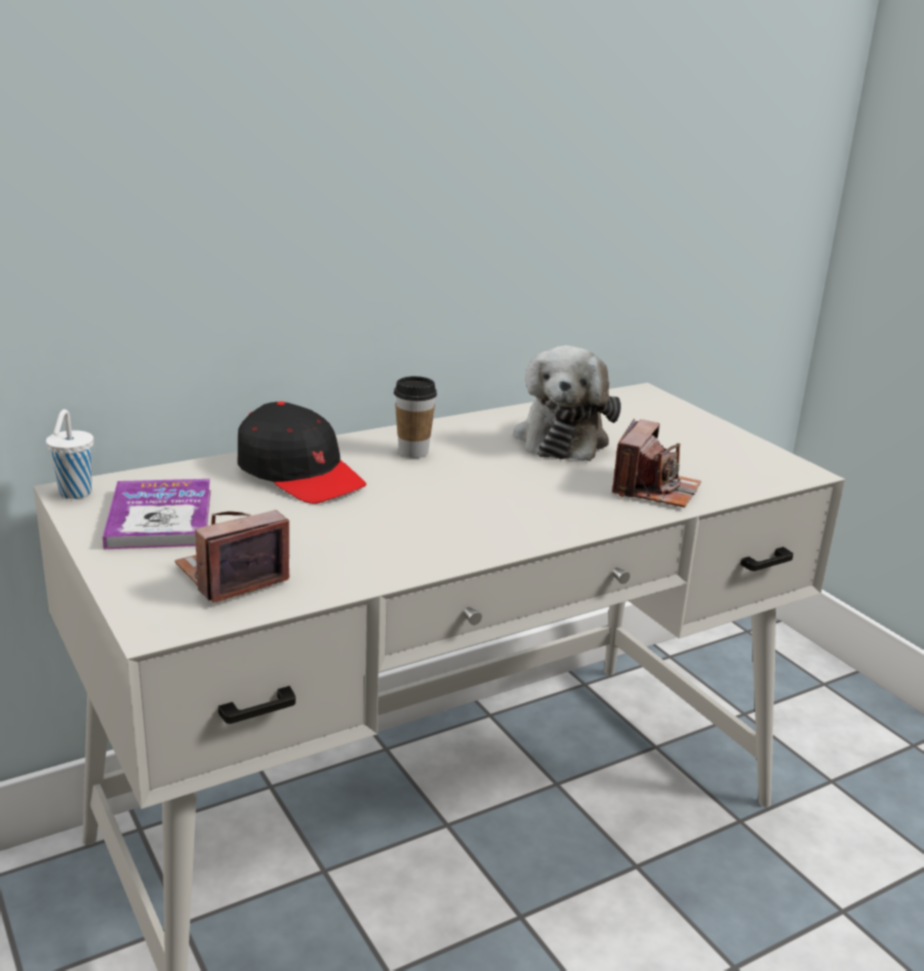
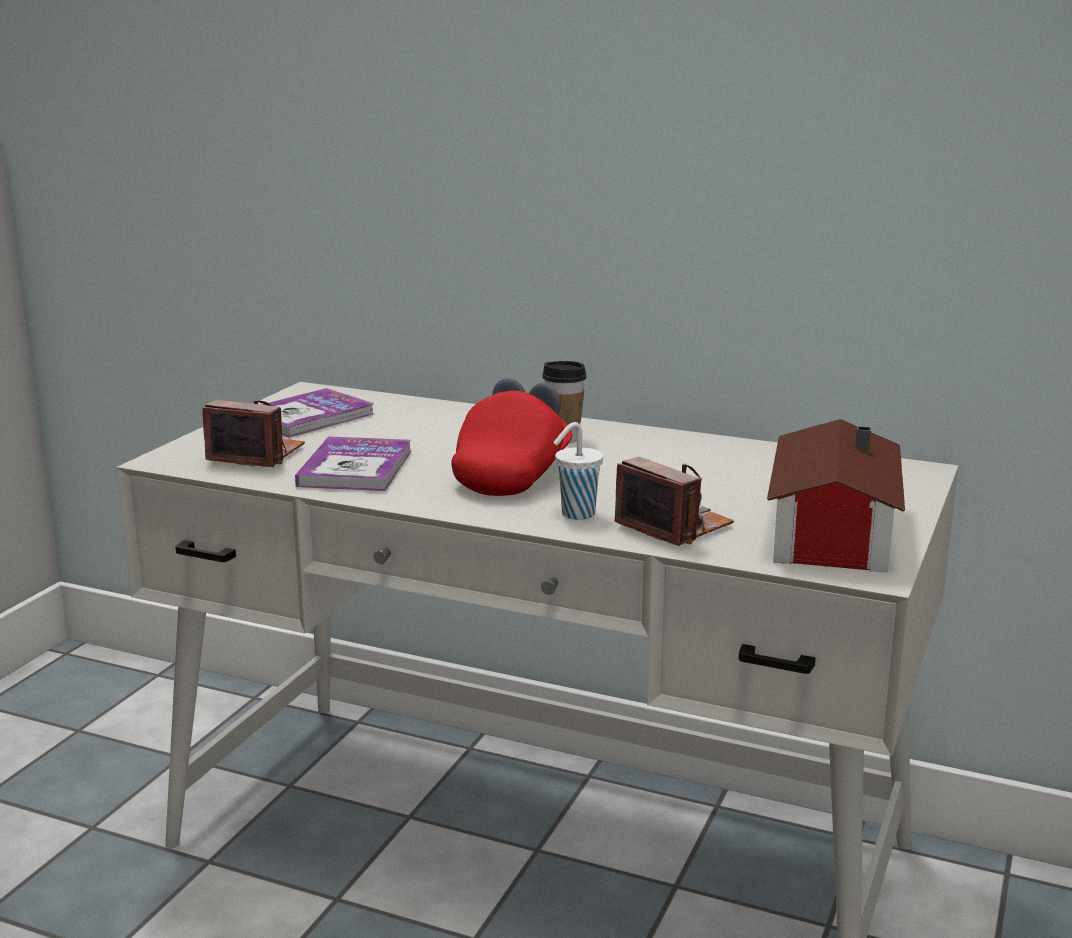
camera: 55 degrees right, 5 degrees down
white cup [46,409,94,499] -> white cup moved to [554,422,603,520]
black cap [237,401,367,504] -> none
plush toy [513,345,621,461] -> none
camera [612,418,701,508] -> camera turned 120 degrees counterclockwise [615,457,734,546]
none -> book [295,436,412,491]
none -> red cap [452,378,572,496]
none -> toy house [767,419,905,573]

